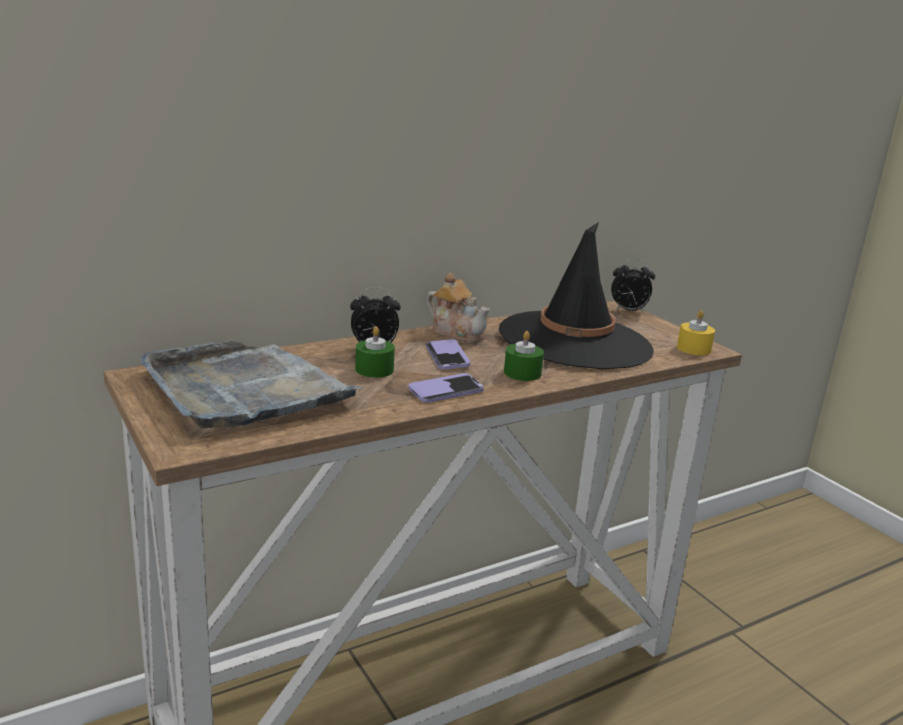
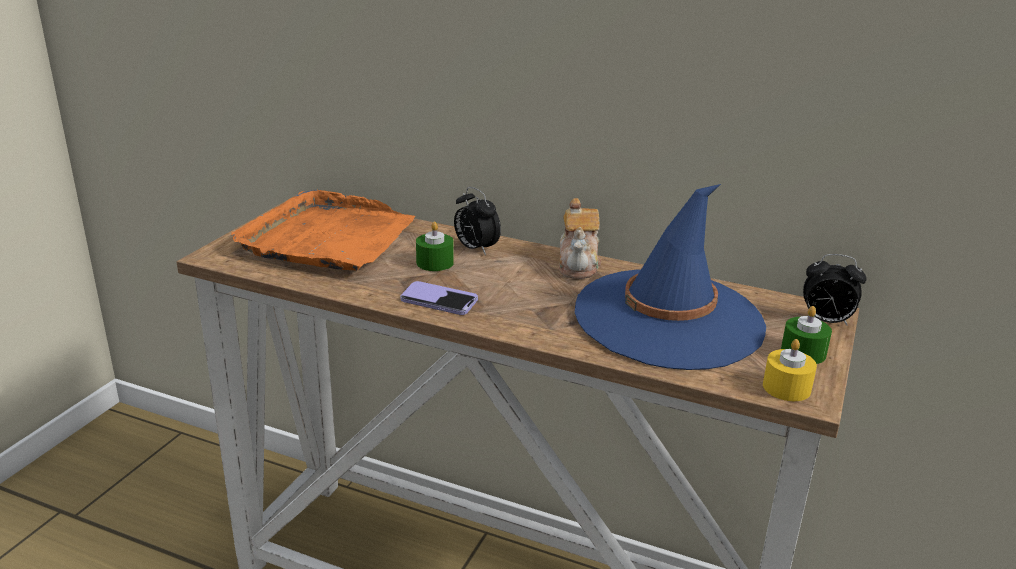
camera: 55 degrees right, 5 degrees up
grey tray [140,341,363,428] -> orange tray [231,190,415,271]
phone [426,339,470,370] -> none
black hat [499,222,654,369] -> blue hat [575,184,766,370]
green candle [504,331,544,381] -> green candle moved to [781,306,832,364]
alarm clock [611,259,655,314] -> alarm clock turned 45 degrees counterclockwise [803,254,867,326]

